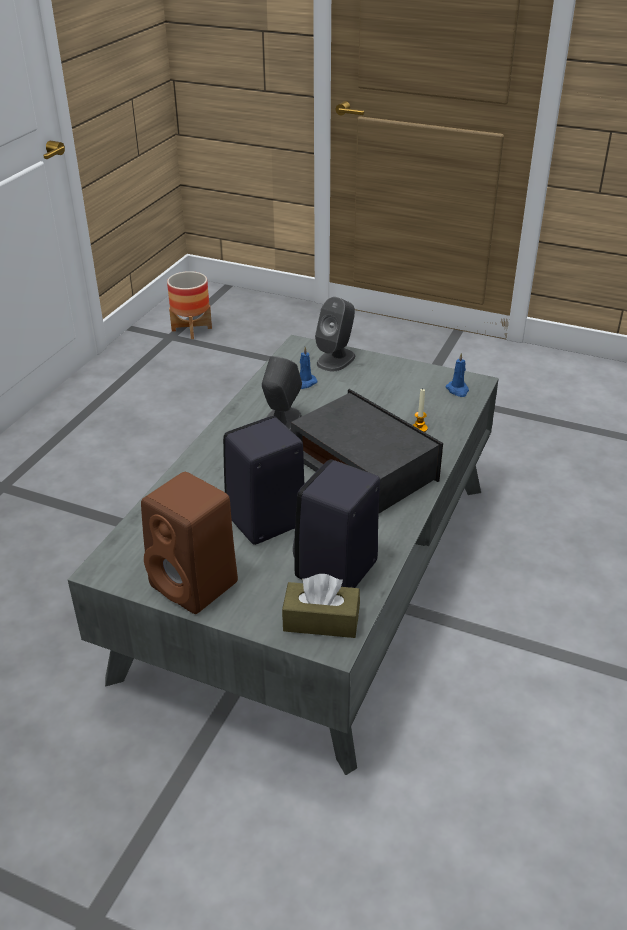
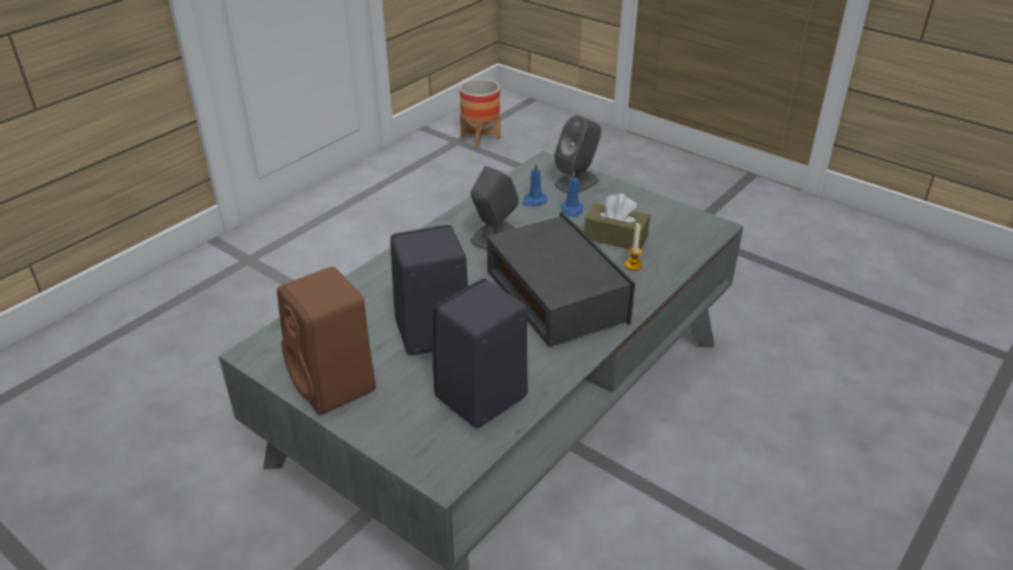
camera: 15 degrees right, 0 degrees up
brown tissue box [282,574,360,638] -> brown tissue box moved to [584,194,650,249]
blue candle [446,353,469,397] -> blue candle moved to [560,171,583,218]

